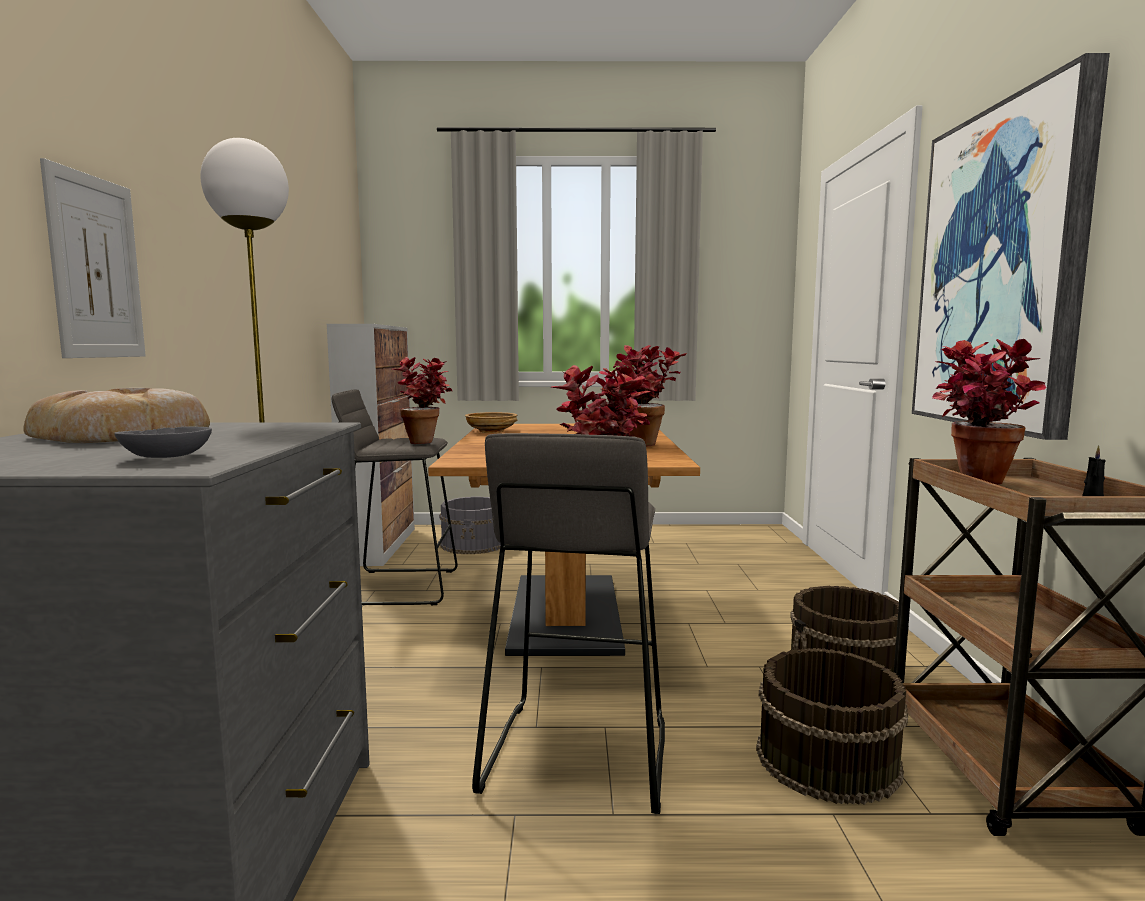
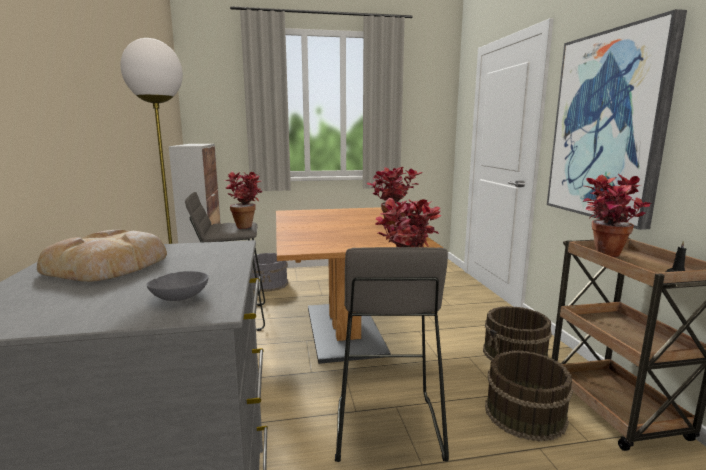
camera: 10 degrees left, 5 degrees up
picture [40,158,146,358] -> none
beige bowl [465,412,517,433] -> none

